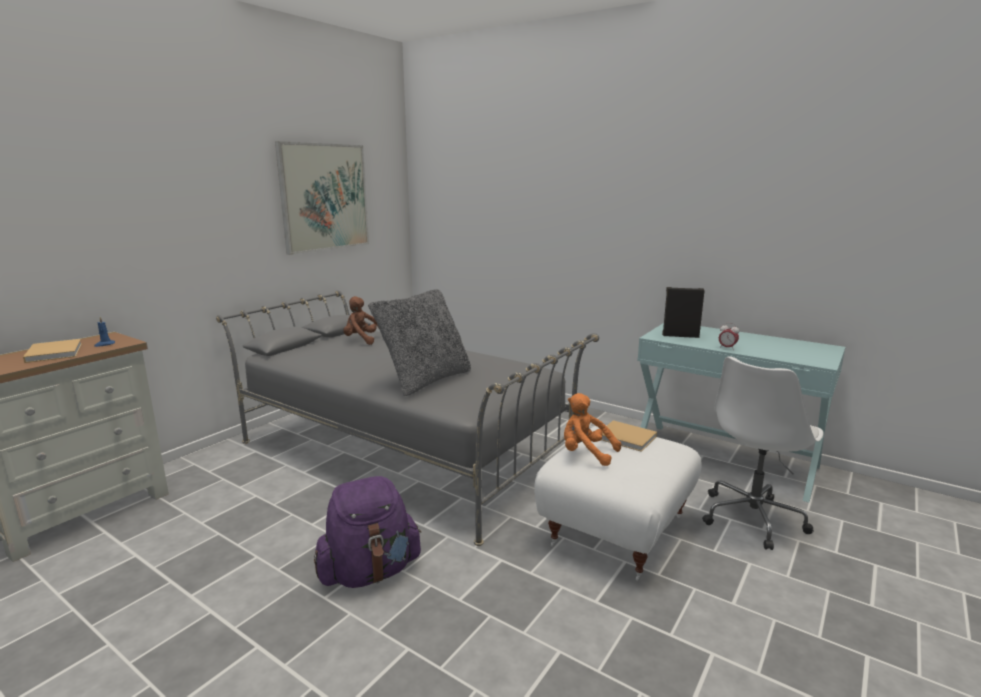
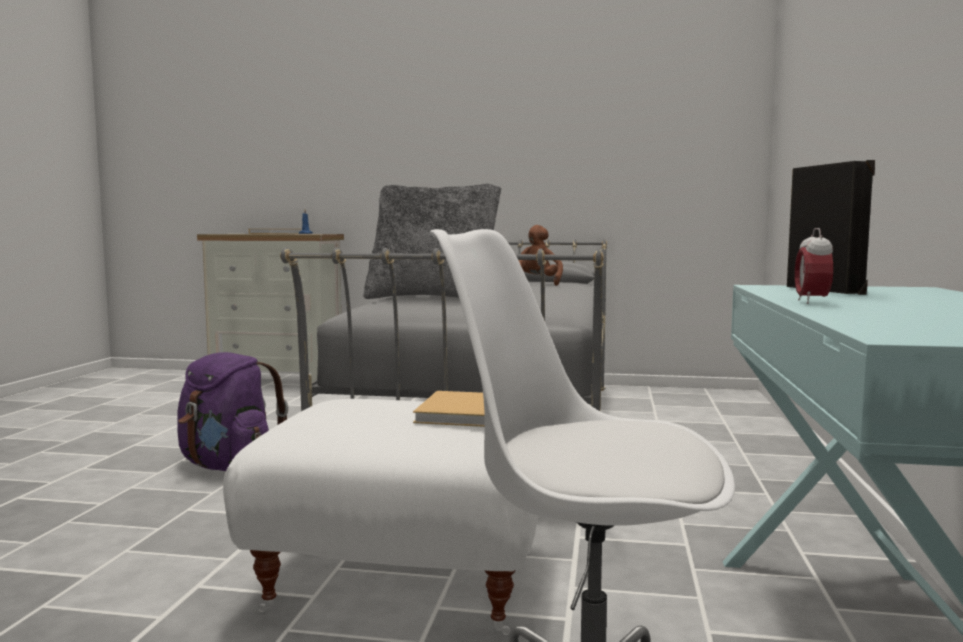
camera: 65 degrees right, 10 degrees down
picture [275,141,369,255] -> none
orange plush toy [564,393,621,466] -> none

